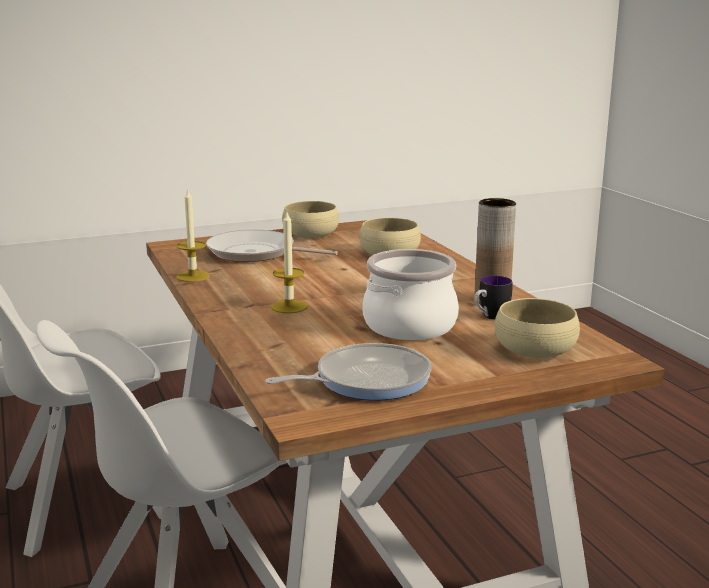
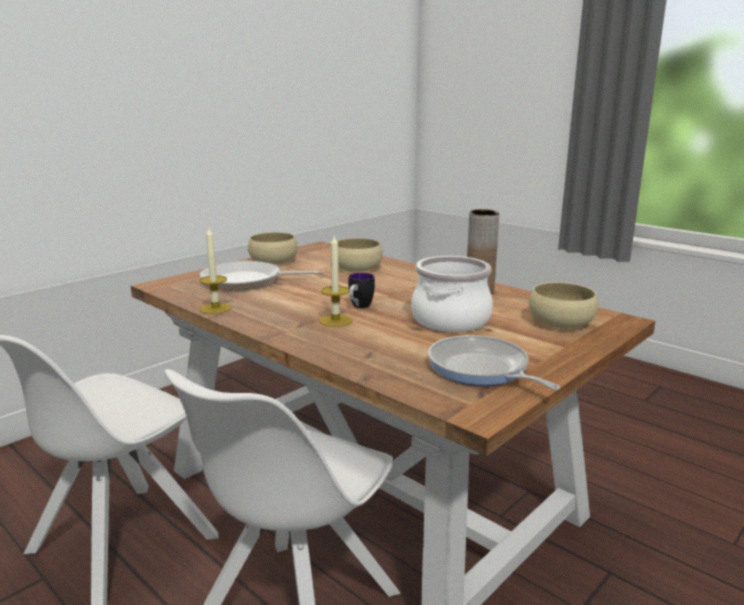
camera: 25 degrees left, 0 degrees up
frying pan [265,343,432,401] -> frying pan turned 75 degrees counterclockwise [428,335,561,390]
mug [474,276,512,320] -> mug moved to [348,273,375,308]

